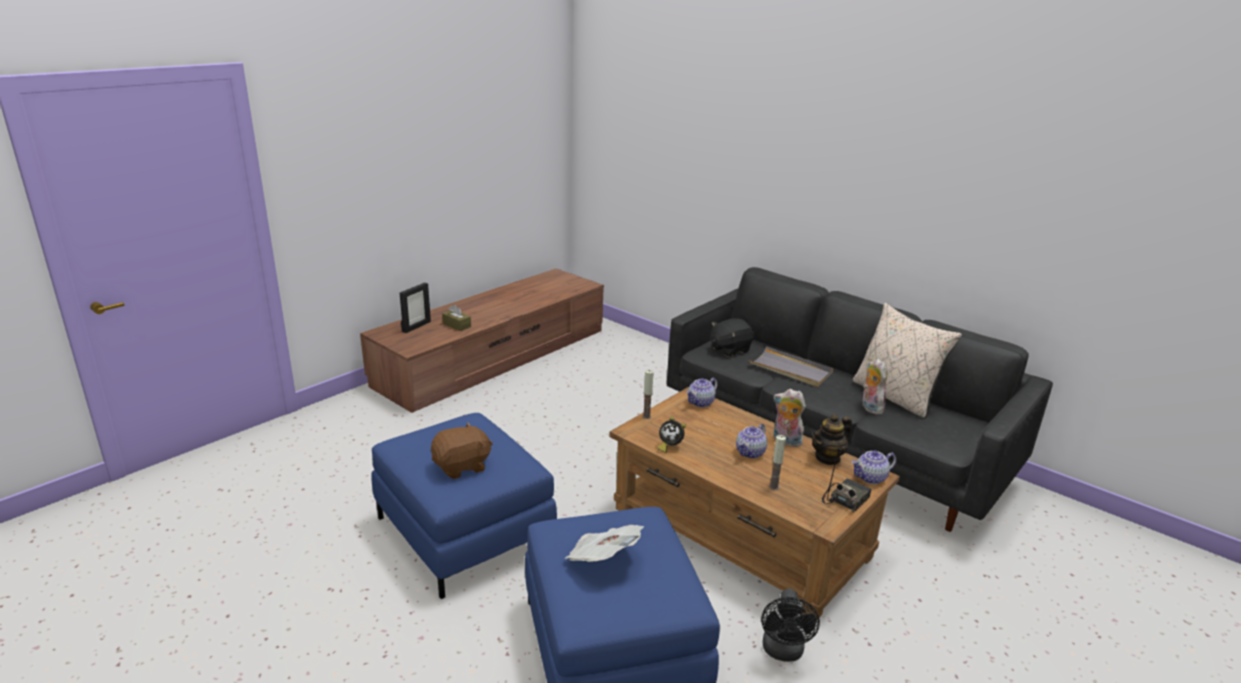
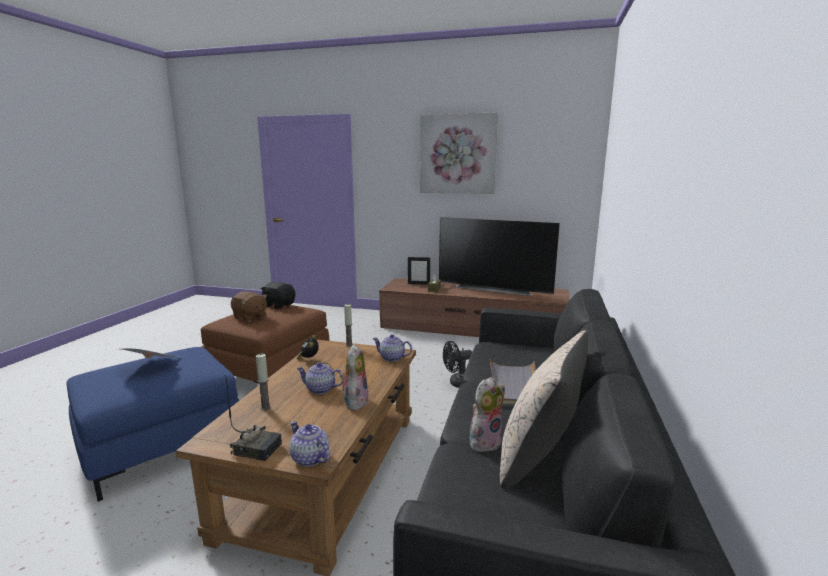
camera: 65 degrees right, 10 degrees down
blue ottoman [371,413,557,599] -> brown ottoman [200,303,329,383]
black plush toy [711,318,754,357] -> black plush toy moved to [261,282,295,309]
black fan [761,589,820,662] -> black fan moved to [443,341,472,388]
teapot [812,414,852,465] -> none
none -> picture [420,112,498,194]
none -> television [439,217,560,296]

